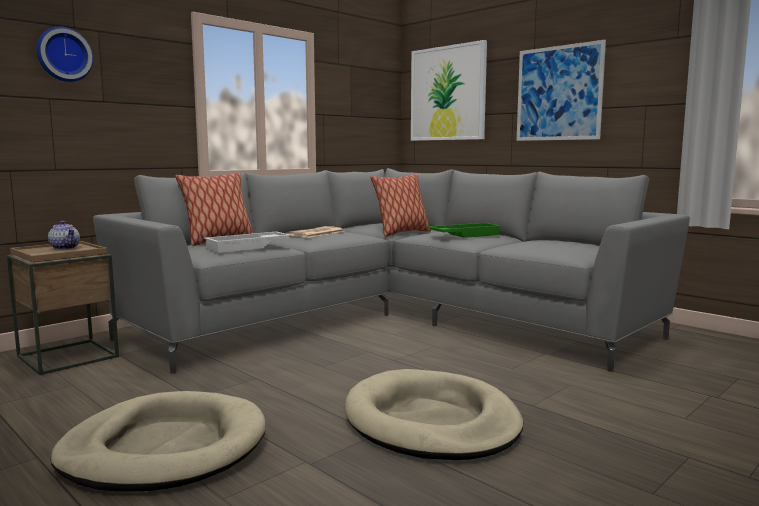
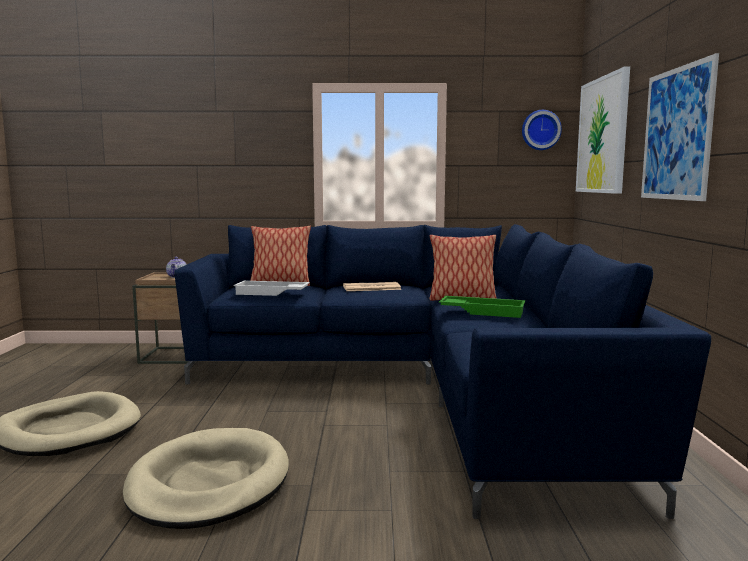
camera: 45 degrees right, 0 degrees up
wall clock [36,27,93,82] -> wall clock moved to [522,110,562,150]
grey sofa [93,168,690,374] -> blue sofa [174,224,711,519]

